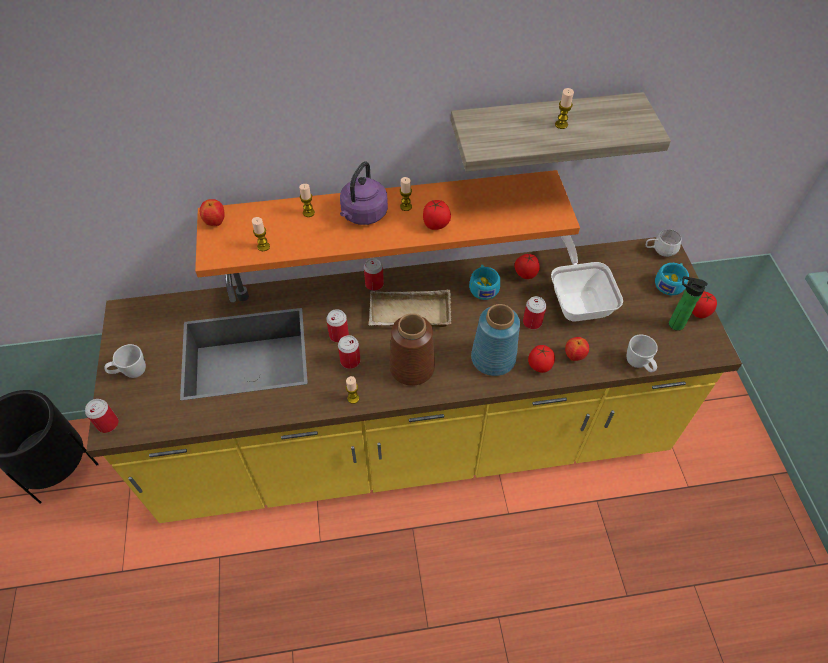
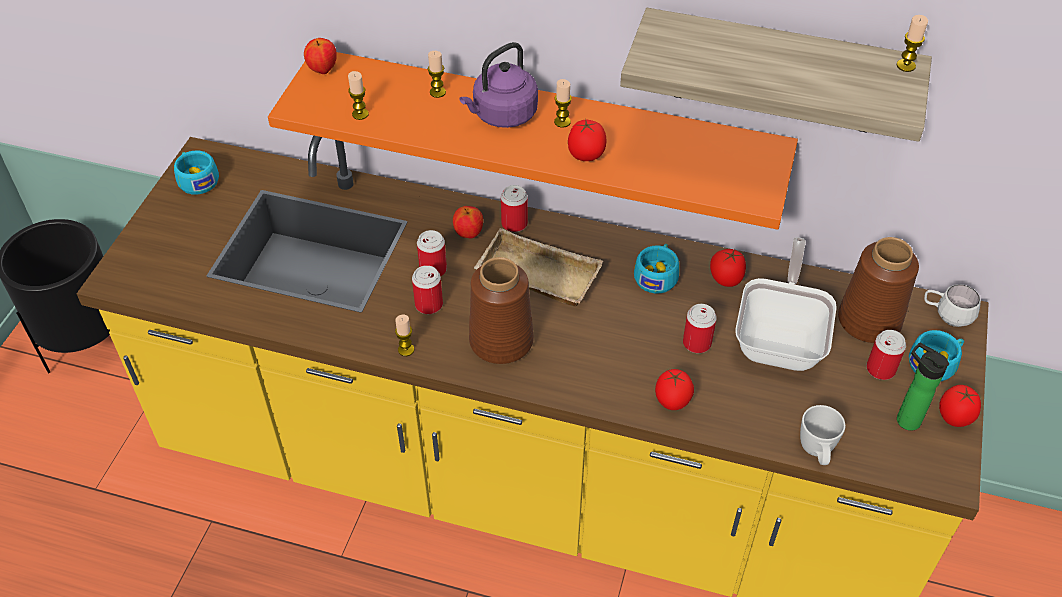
camera: 25 degrees right, 5 degrees down
can [85,399,118,433] -> can moved to [866,330,906,380]
white mug [104,344,146,378] -> none
blue vase [471,304,520,376] -> none
candle [555,88,574,129] -> candle moved to [896,15,928,72]
apple [565,337,589,361] -> apple moved to [453,206,483,239]
none -> turquoise cup [174,150,219,195]
none -> brown vase [838,237,919,343]

